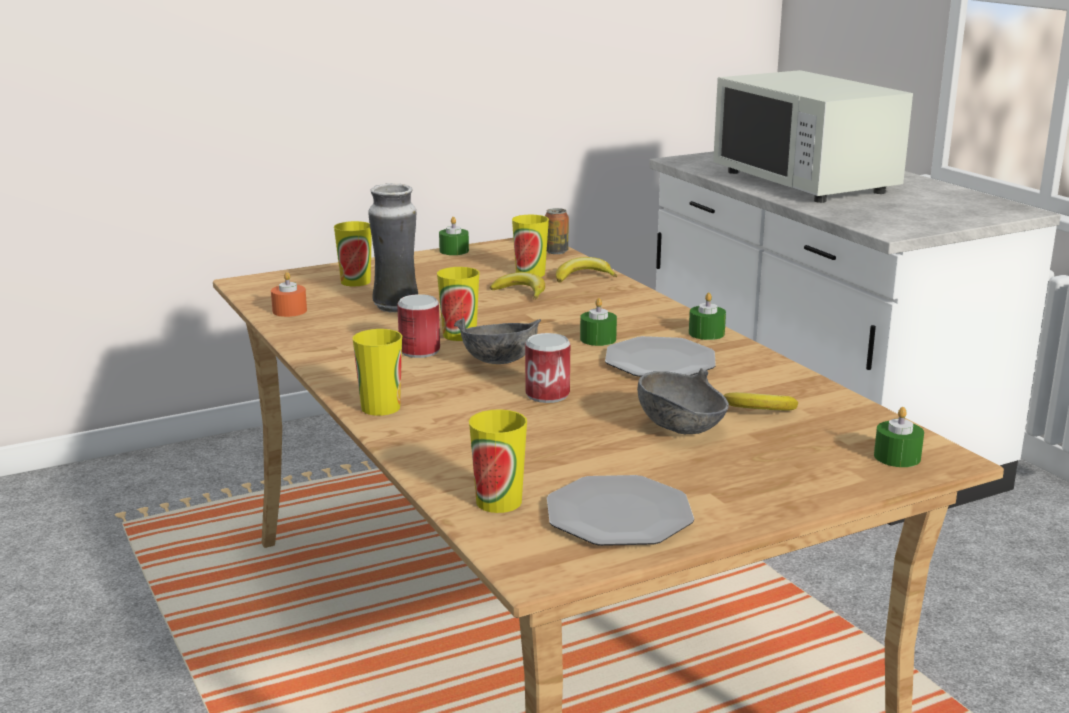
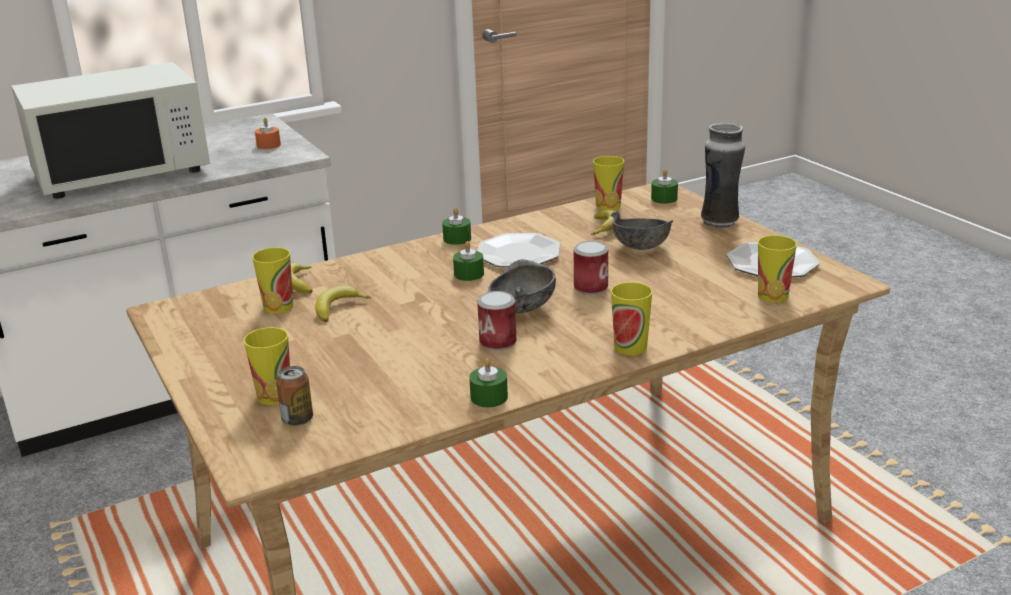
camera: 90 degrees left, 5 degrees up
orange candle [271,272,307,317] -> orange candle moved to [255,118,281,149]
vase [368,183,418,313] -> vase moved to [701,122,745,228]
cup [437,267,480,341] -> cup moved to [593,156,624,210]
green candle [439,217,469,255] -> green candle moved to [469,358,508,407]
can [545,208,569,254] -> can moved to [276,366,313,426]

